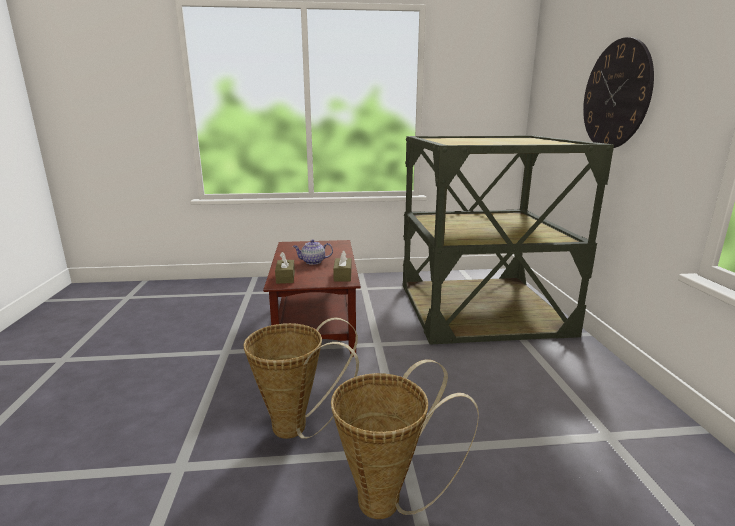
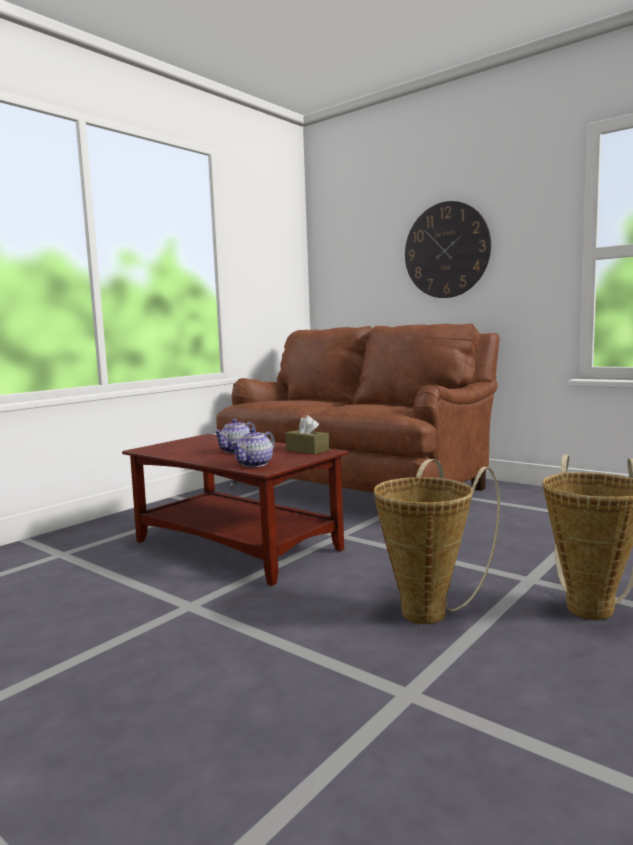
camera: 45 degrees left, 10 degrees down
brown tissue box [275,252,295,284] -> teapot [231,428,275,467]
bookcase [402,135,614,344] -> brown sofa [216,323,499,493]

